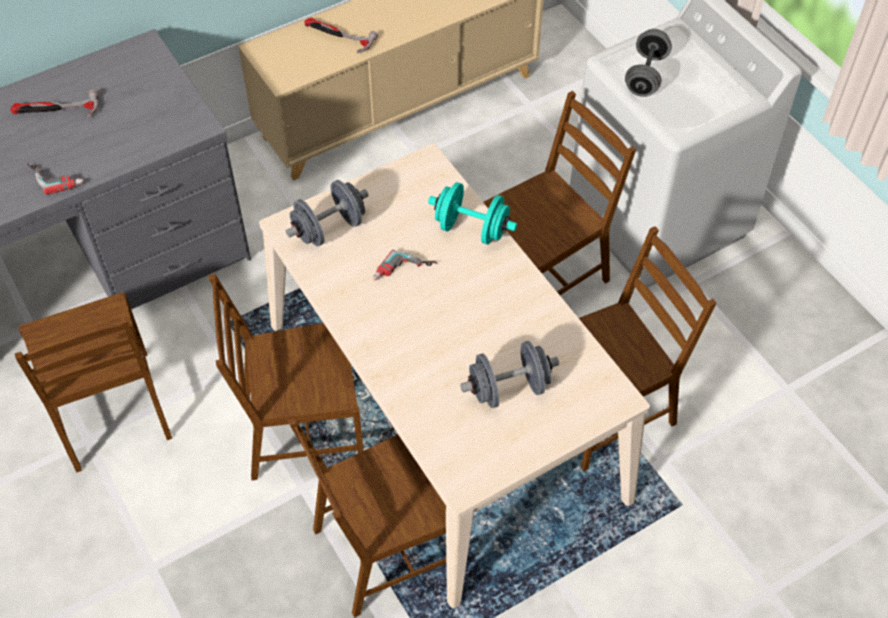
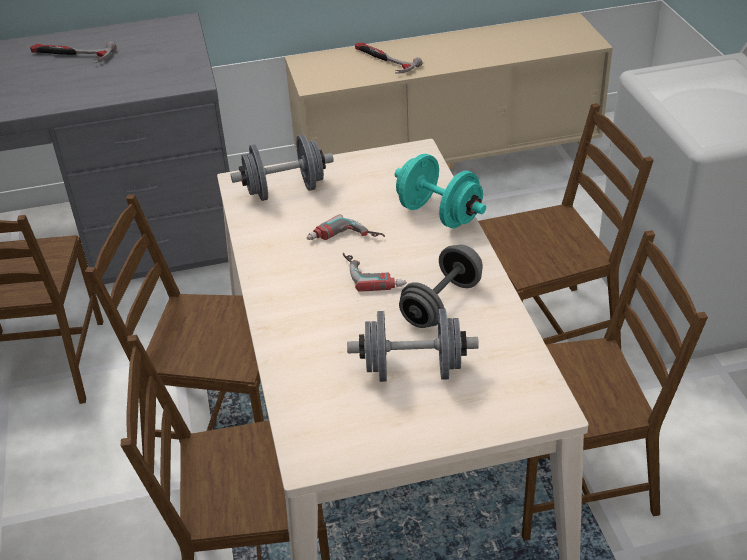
camera: 20 degrees right, 15 degrees down
power drill [27,163,84,195] -> power drill moved to [343,253,407,292]
grey dumbbell [625,29,672,97] -> grey dumbbell moved to [399,245,483,328]

